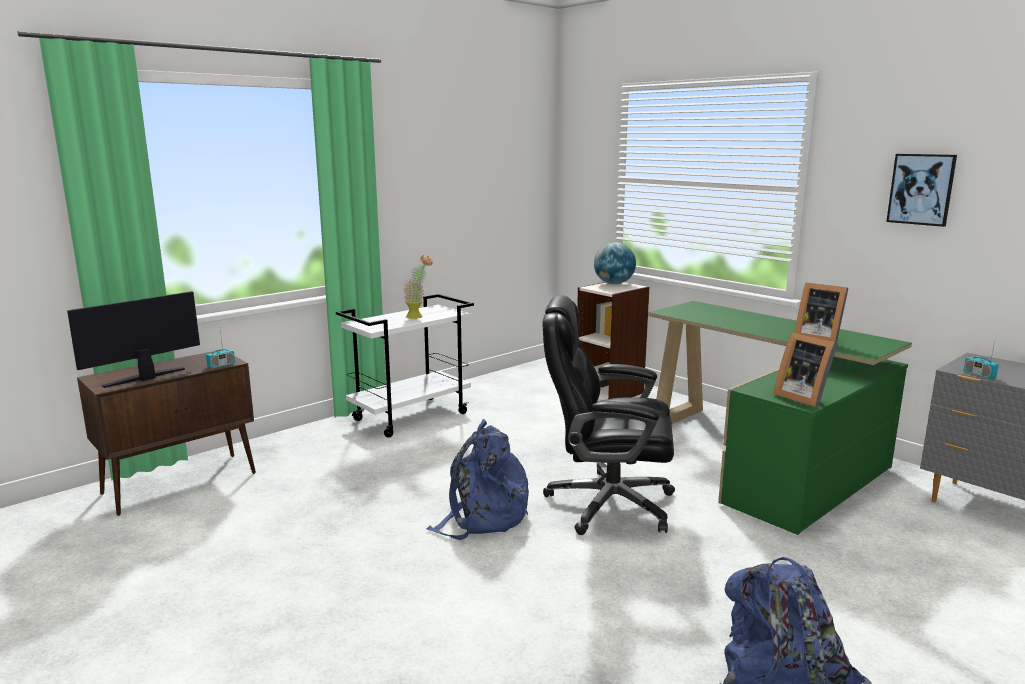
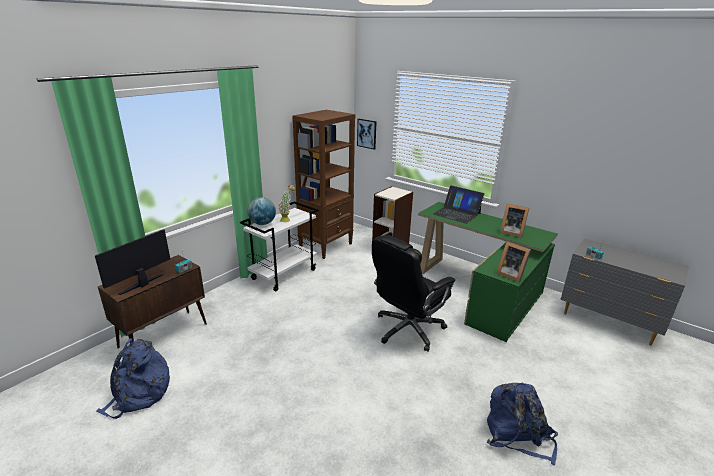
camera: 10 degrees left, 10 degrees up
blue backpack [426,419,529,540] -> blue backpack moved to [96,338,170,419]
black office chair [542,295,675,535] -> black office chair turned 45 degrees counterclockwise [372,235,455,352]
globe [594,242,636,284] -> globe moved to [247,197,276,225]
picture [886,154,957,227] -> picture moved to [357,119,377,150]
none -> brown bookcase [293,110,355,259]
none -> laptop [433,185,484,224]

